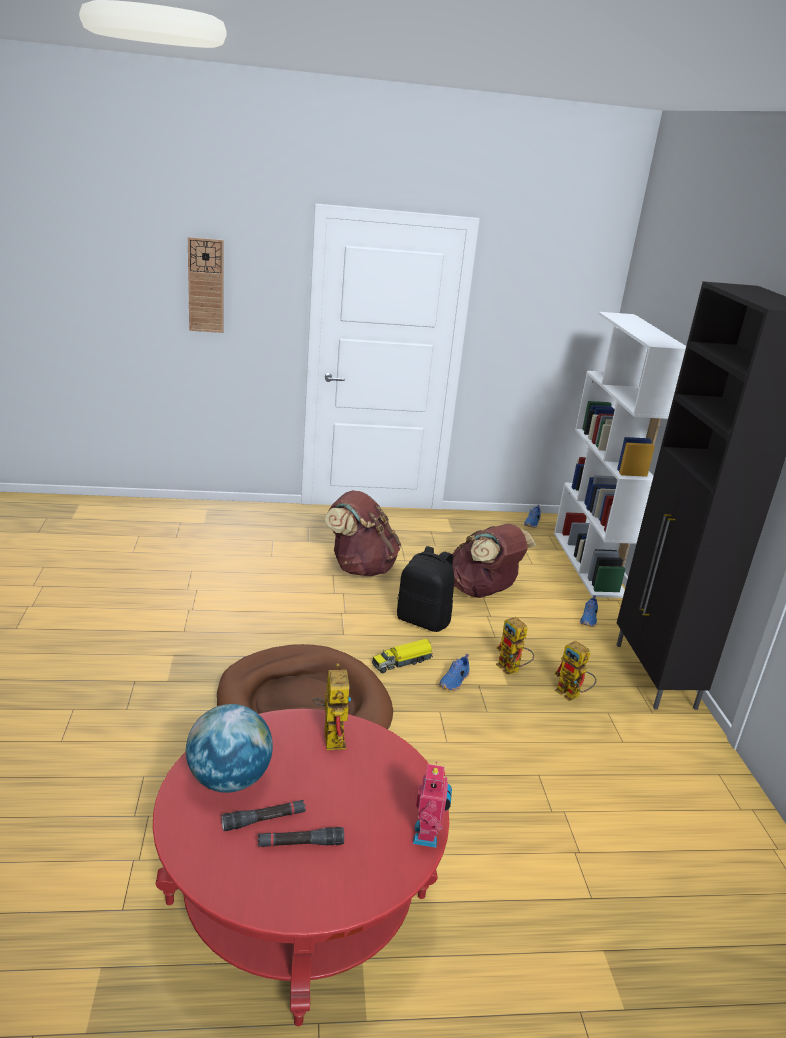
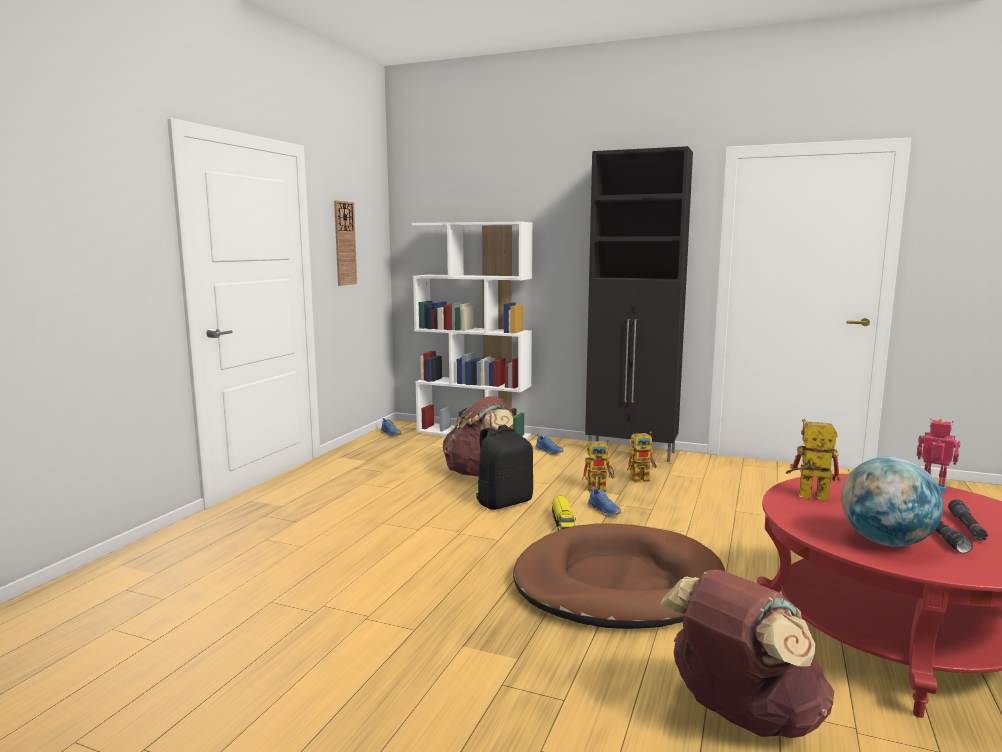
camera: 60 degrees left, 15 degrees down
wall clock [188,237,223,333] -> wall clock moved to [334,200,357,286]
brown backpack [325,490,401,576] -> brown backpack moved to [660,570,834,738]

